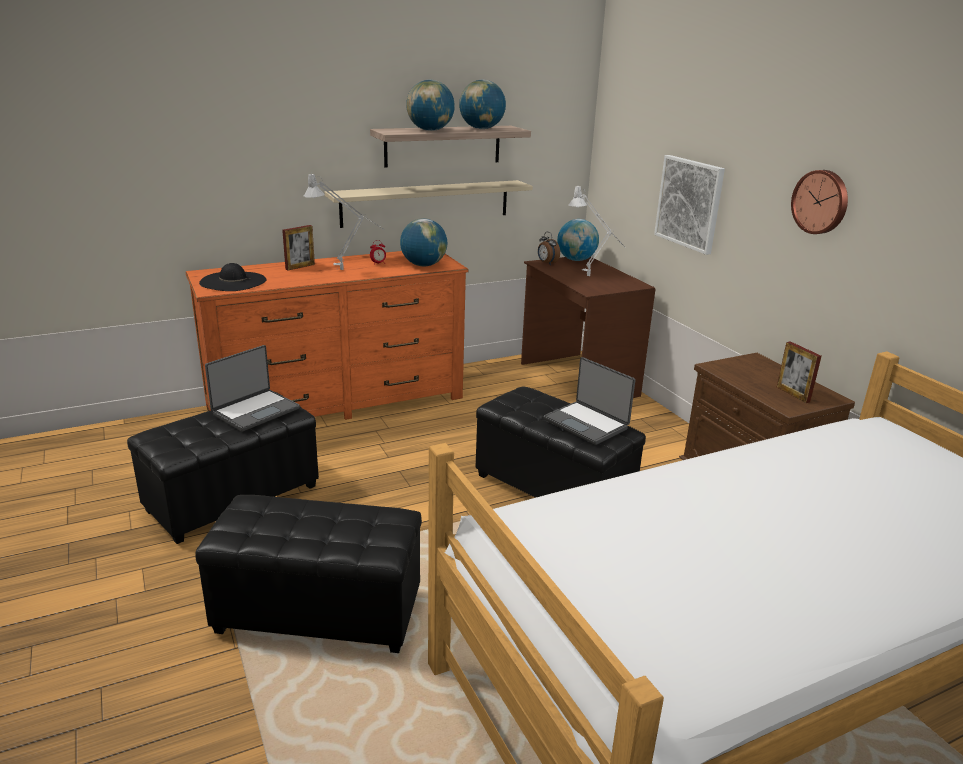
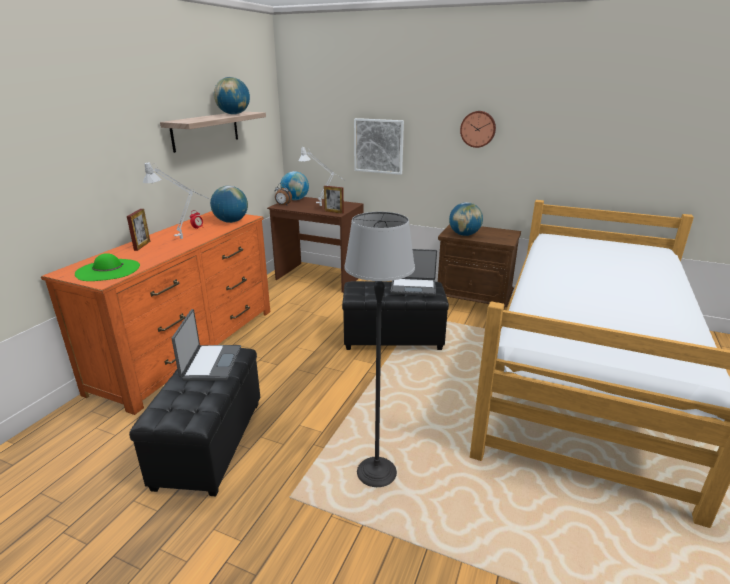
camera: 40 degrees left, 0 degrees up
black ottoman [195,495,422,653] -> floor lamp [344,212,415,487]
black hat [199,263,266,291] -> green hat [75,253,140,281]
beige shelf [325,180,533,228] -> none
globe [406,80,455,131] -> globe moved to [449,202,483,236]
picture frame [777,341,821,403] -> picture frame moved to [324,186,344,214]

